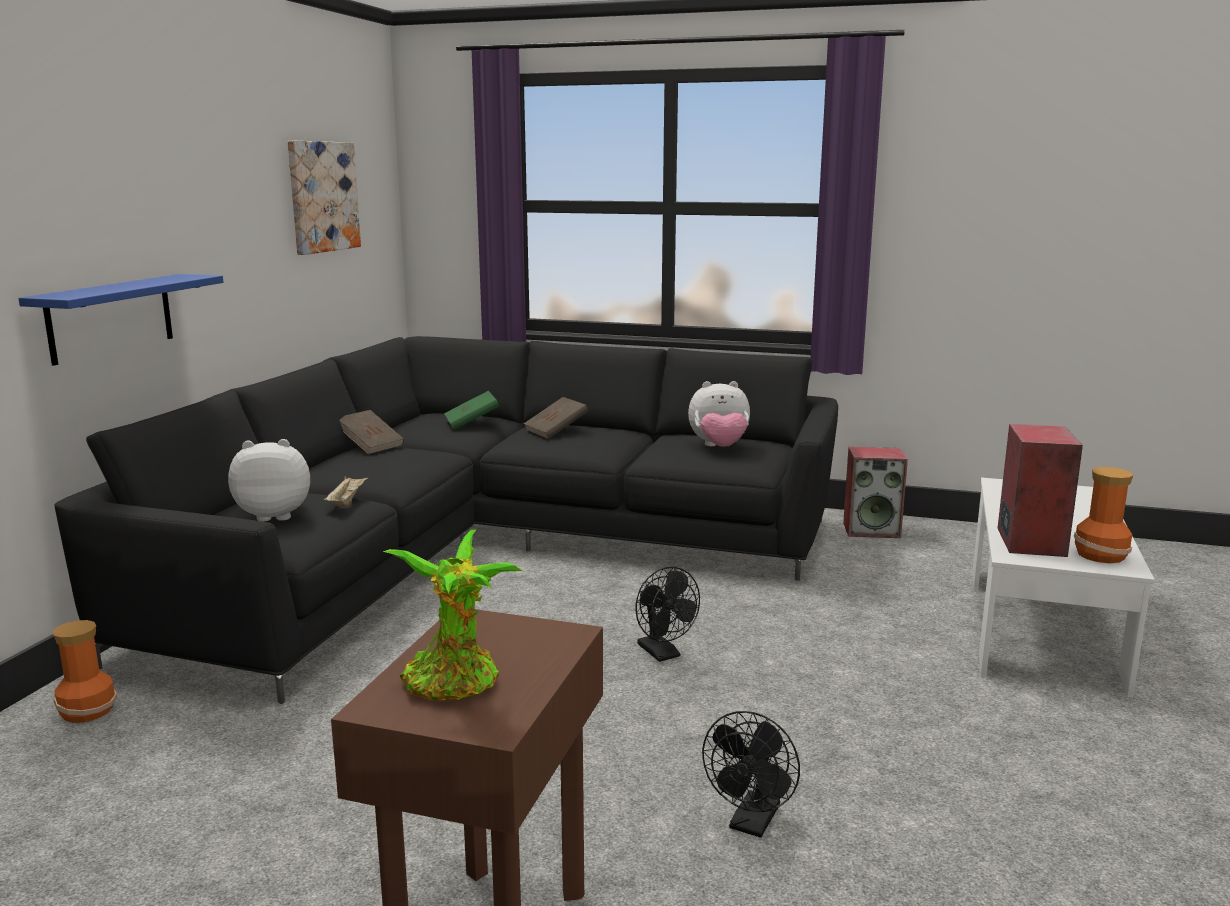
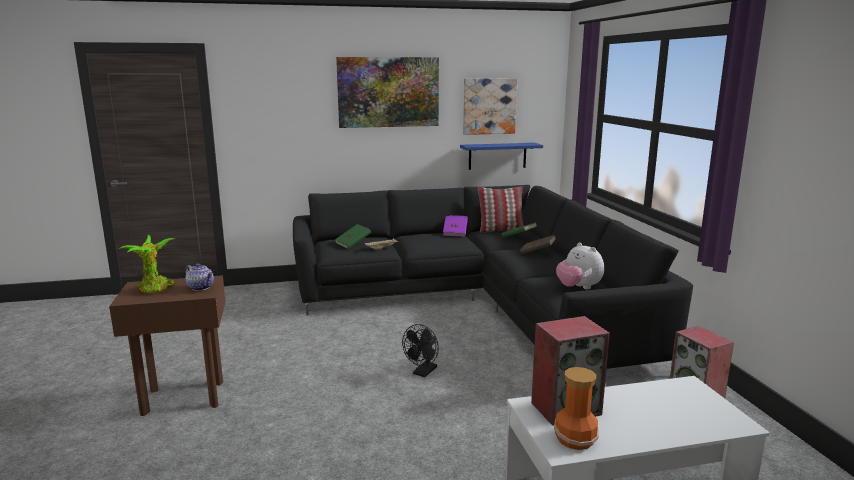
camera: 60 degrees right, 0 degrees up
blue shelf [18,274,223,366] -> blue shelf moved to [460,143,543,170]
vase [52,620,117,723] -> none
plush toy [228,439,310,522] -> green book [335,224,371,249]
brown book [339,410,404,454] -> purple book [443,215,468,237]
black fan [702,711,800,838] -> none
none -> teapot [185,263,214,291]
none -> picture [336,57,439,128]
none -> pillow [478,186,524,233]

